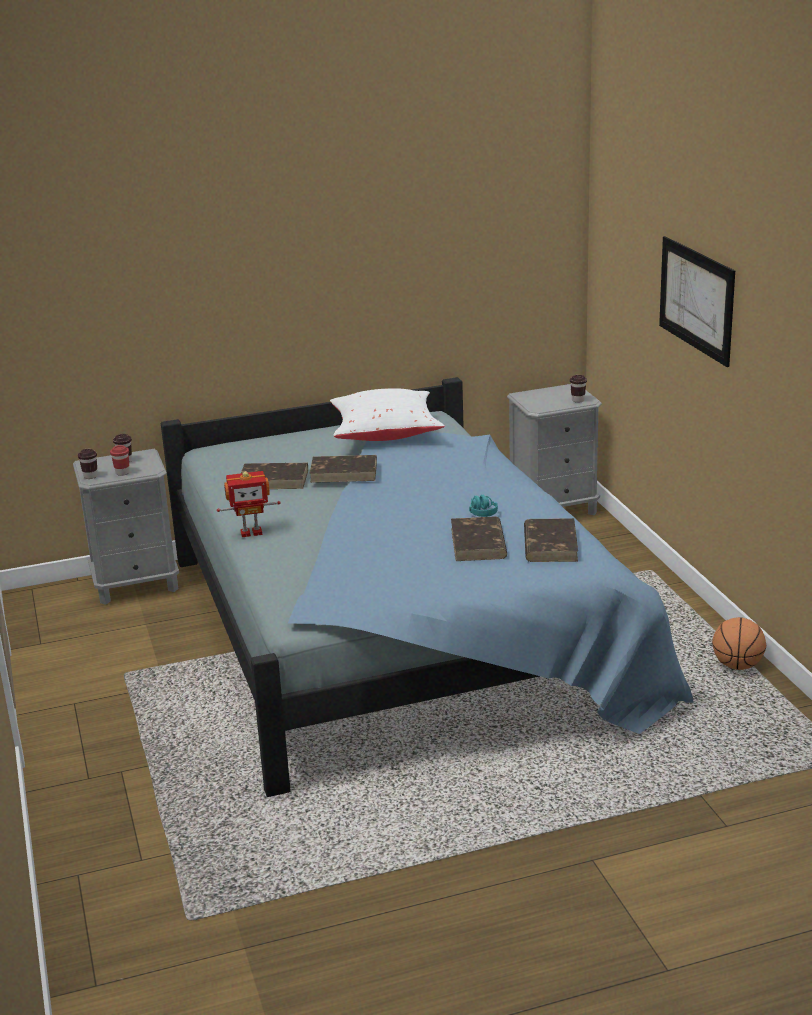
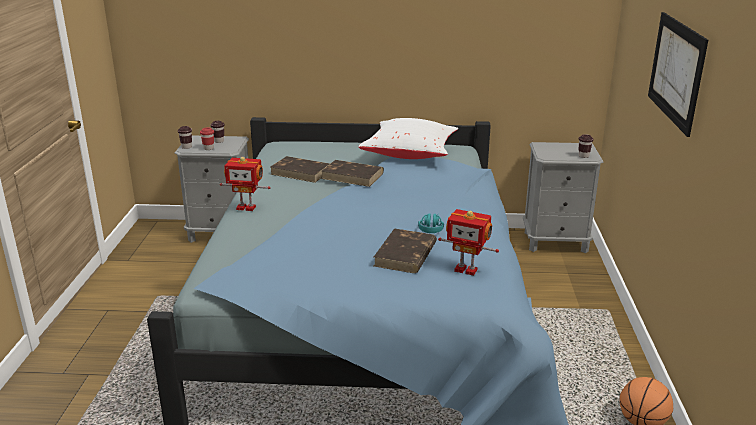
camera: 20 degrees right, 0 degrees up
brown book [524,518,578,562] -> toy robot [438,209,499,276]

